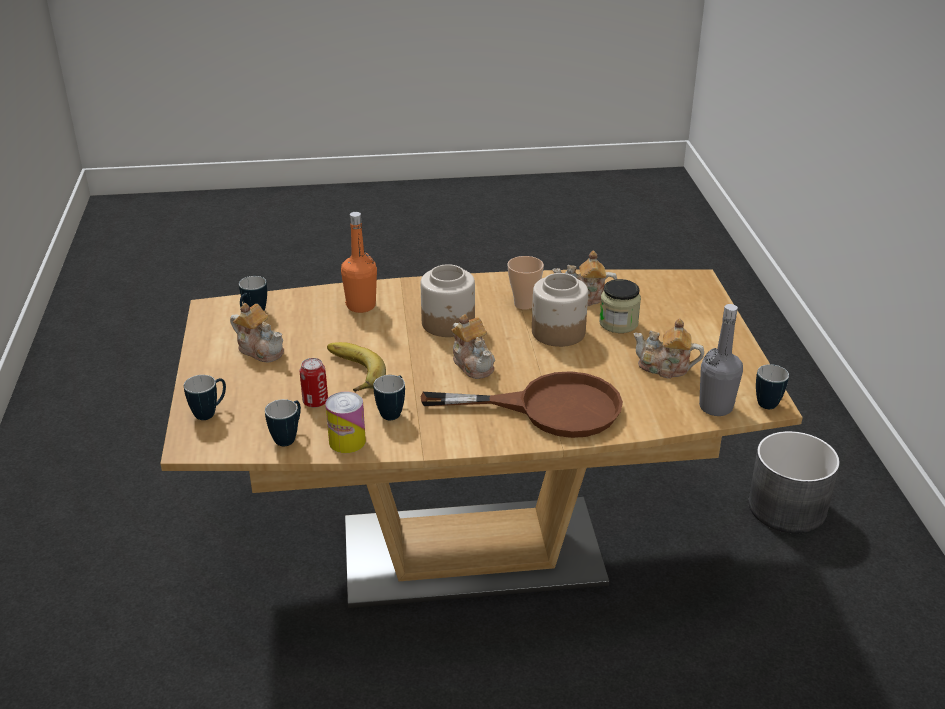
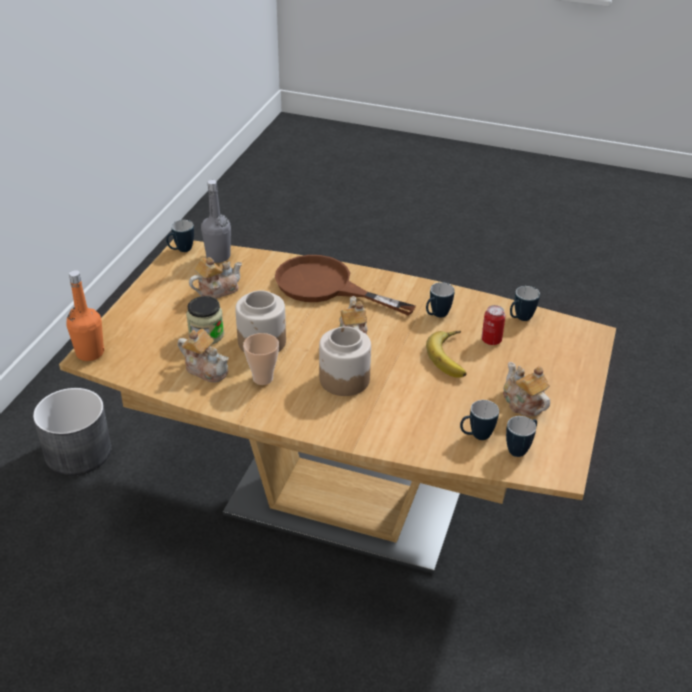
camera: 155 degrees left, 5 degrees up
mug [184,375,226,420] -> mug moved to [460,400,499,440]
can [326,391,366,453] -> none
orange bottle [341,212,377,313] -> orange bottle moved to [66,270,104,361]
teapot [633,318,704,379] -> teapot turned 75 degrees counterclockwise [189,257,242,299]

